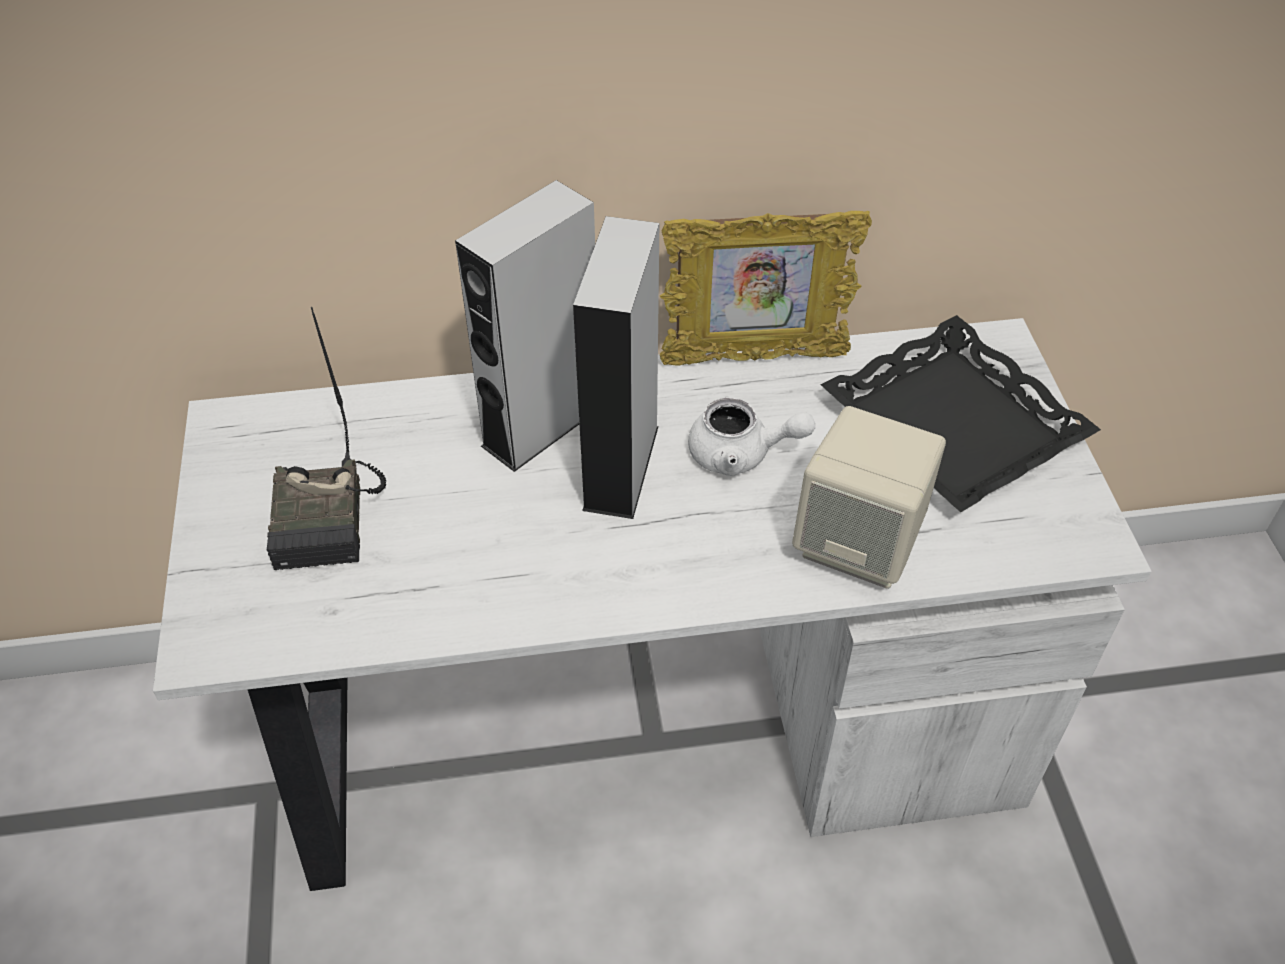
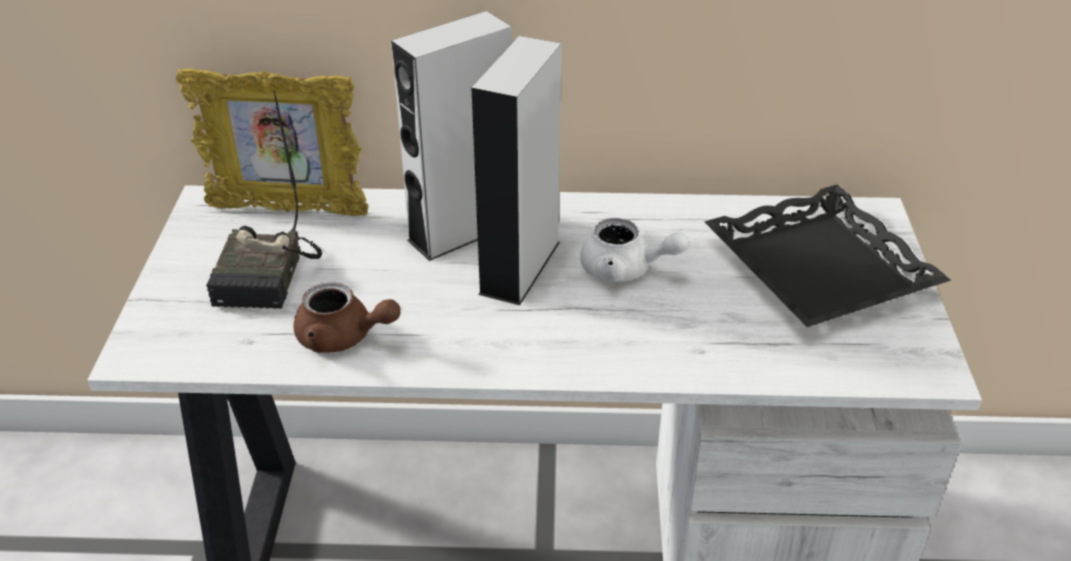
camera: 10 degrees right, 10 degrees down
picture frame [660,211,872,366] -> picture frame moved to [176,69,369,216]
beige speaker [792,406,946,589] -> none
none -> brown teapot [293,282,401,353]

